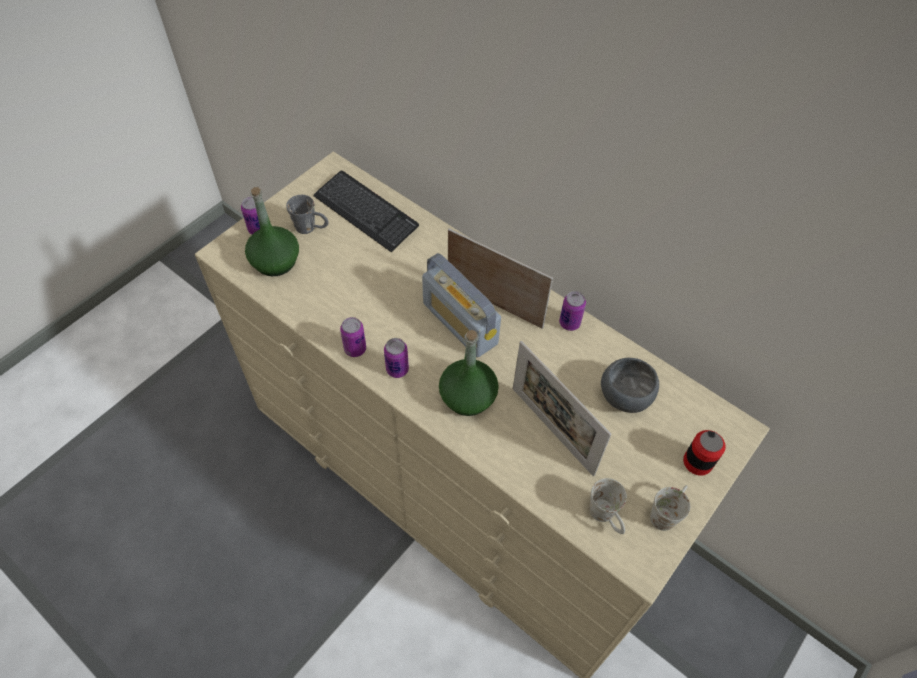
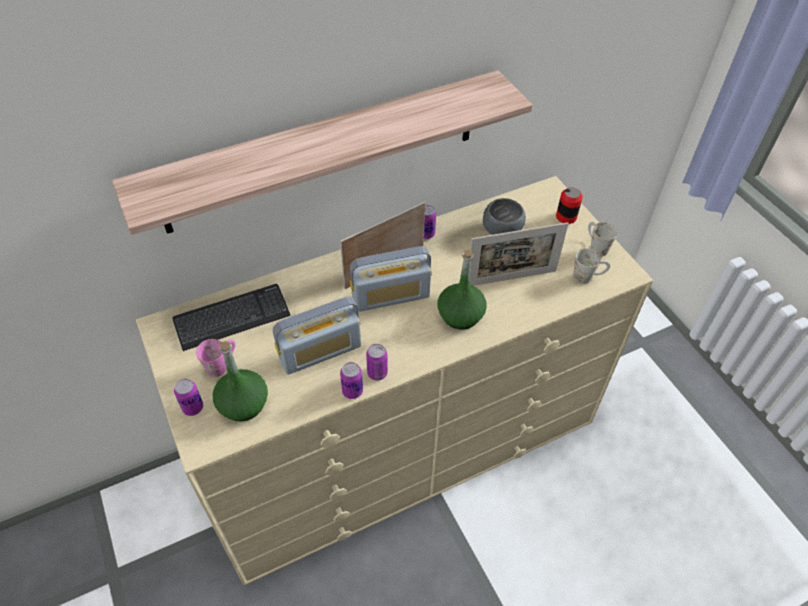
camera: 65 degrees left, 5 degrees down
grey mug [286,195,329,234] -> pink mug [196,339,236,377]
can [384,338,409,378] -> can moved to [340,362,363,399]
none -> shelf [112,70,533,235]
none -> radio [273,297,361,374]

